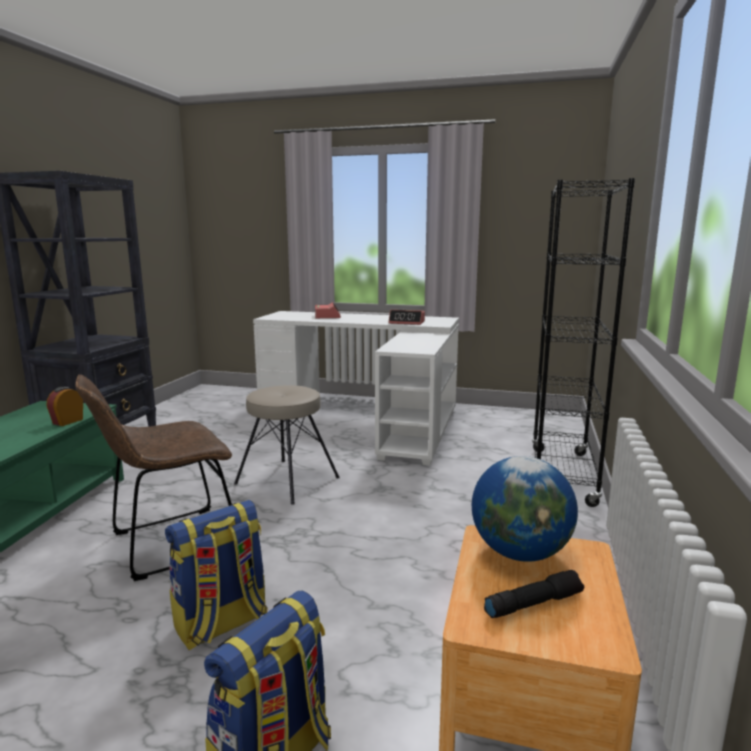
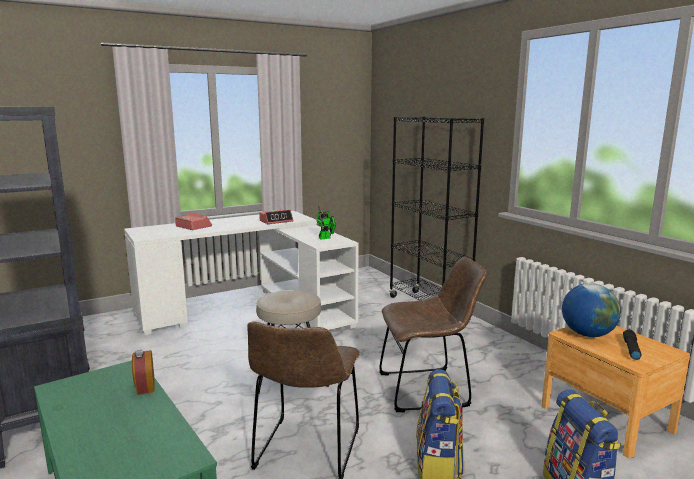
camera: 45 degrees left, 0 degrees up
none -> toy robot [316,204,336,239]
none -> brown chair [379,257,487,412]

